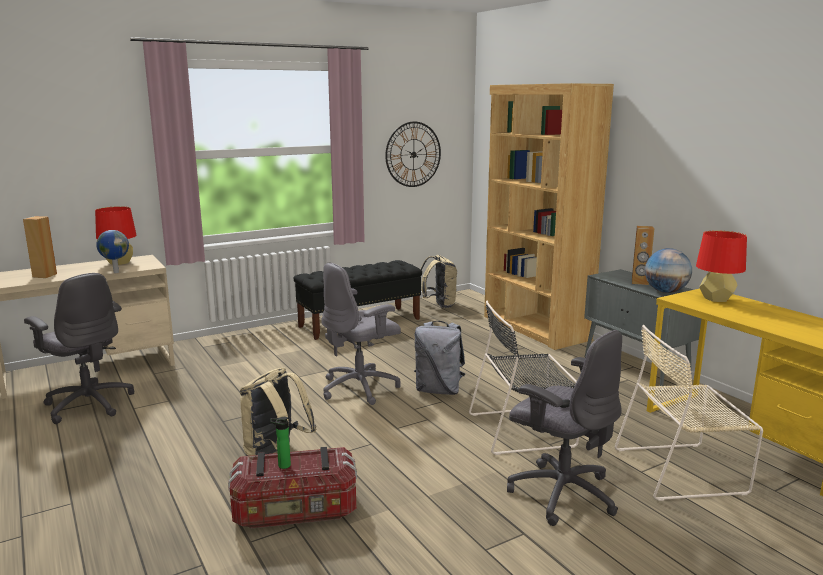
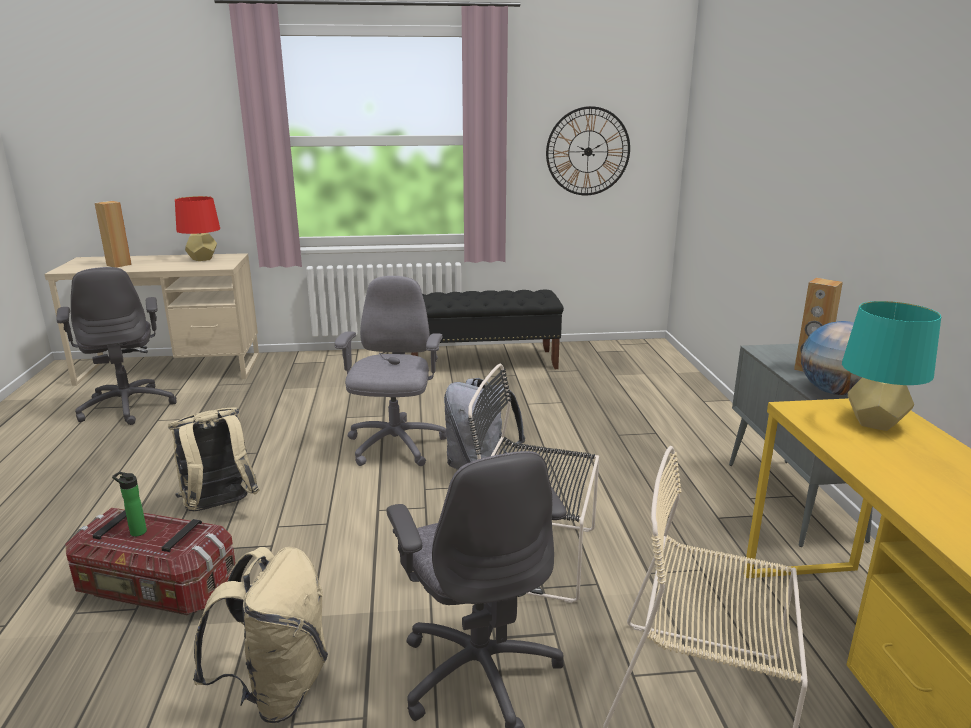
camera: 25 degrees right, 5 degrees up
globe [96,230,129,273] -> none
grey office chair [321,262,401,405] -> grey office chair turned 105 degrees clockwise [335,276,447,466]
beige backpack [420,255,457,308] -> beige backpack moved to [193,547,328,724]
brown bookcase [484,83,614,350] -> none
red table lamp [696,231,747,302] -> turquoise table lamp [842,301,941,431]

